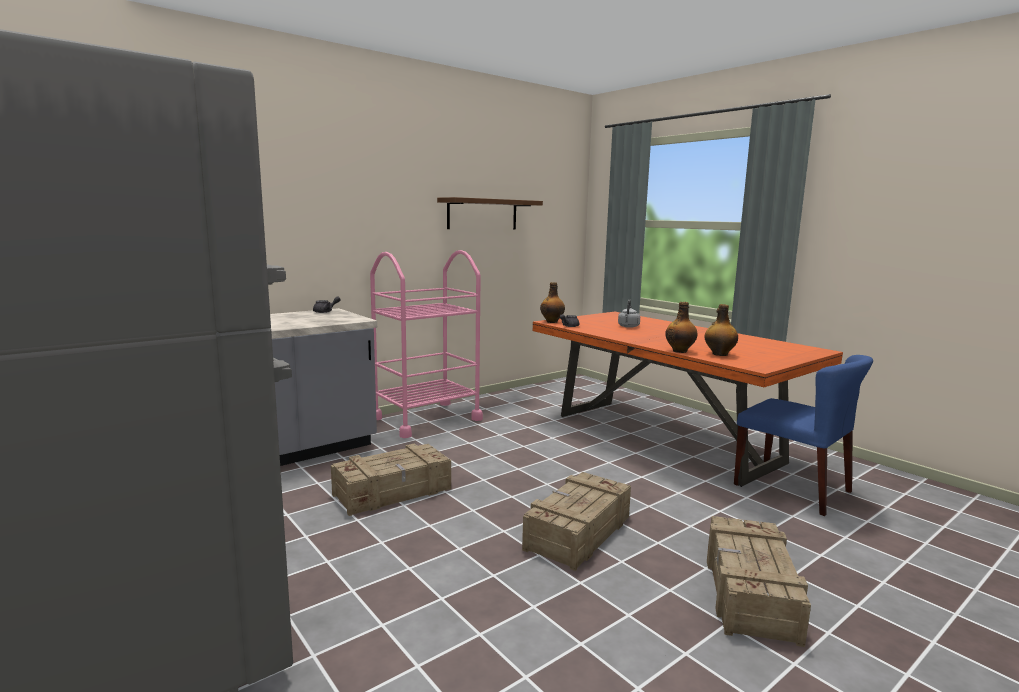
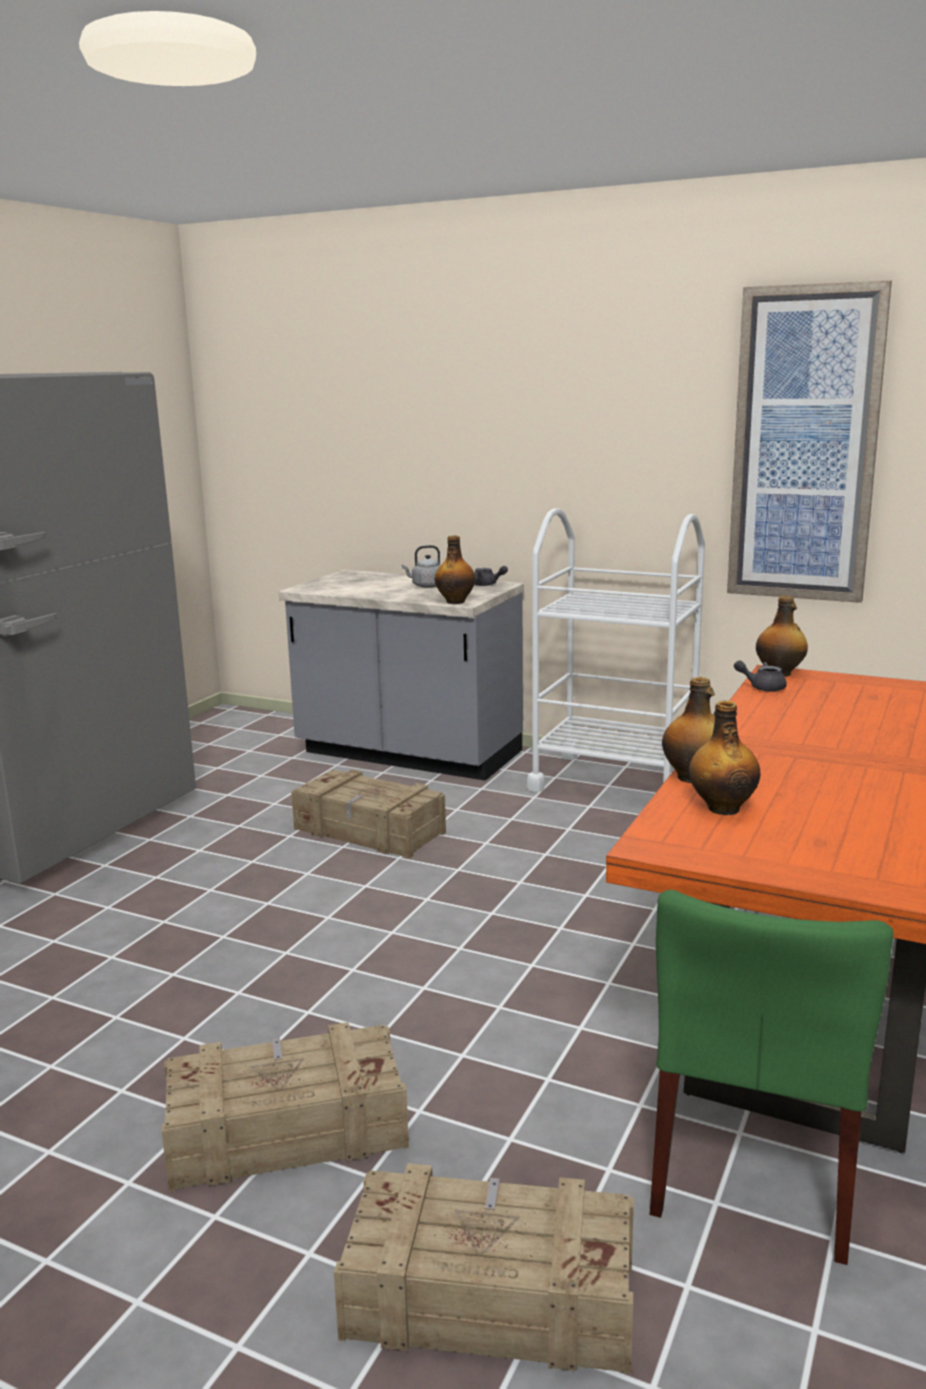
camera: 65 degrees right, 5 degrees up
pink cart [370,250,483,438] -> white cart [527,508,705,792]
brown shelf [437,197,543,229] -> picture [727,280,892,603]
crate [522,472,631,571] -> crate moved to [334,1163,634,1374]
grey kettle [618,299,640,328] -> grey kettle moved to [402,545,440,588]
blue chair [734,355,873,516] -> green chair [650,890,894,1265]
none -> bottle [434,536,475,604]

